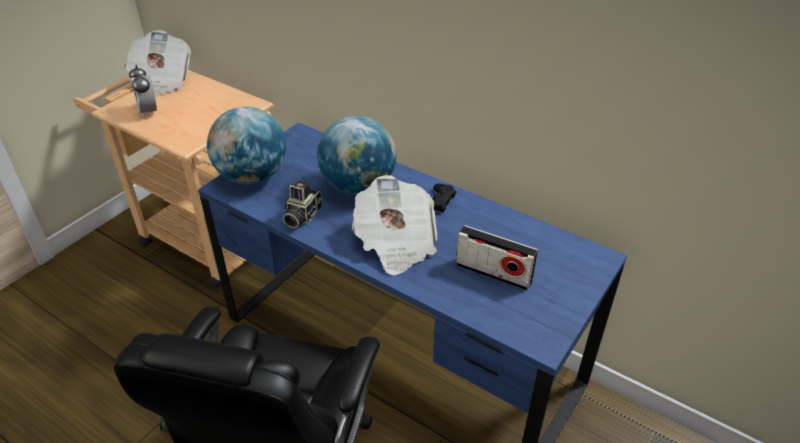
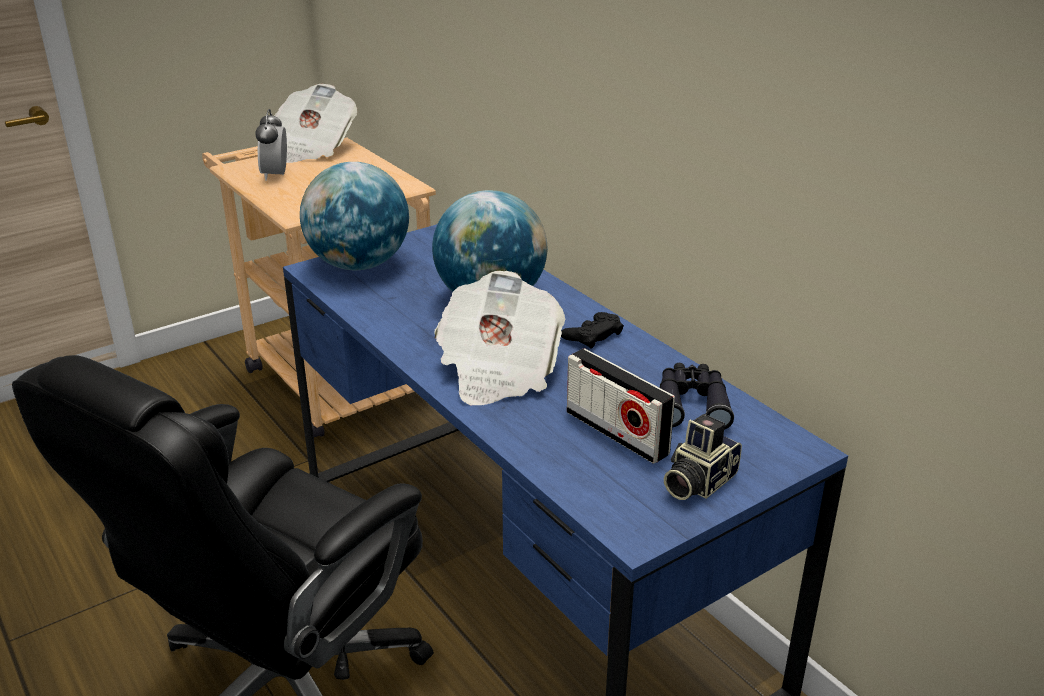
camera: 20 degrees right, 10 degrees down
camera [283,180,322,228] -> camera moved to [664,414,742,500]
none -> black binoculars [660,363,734,430]

